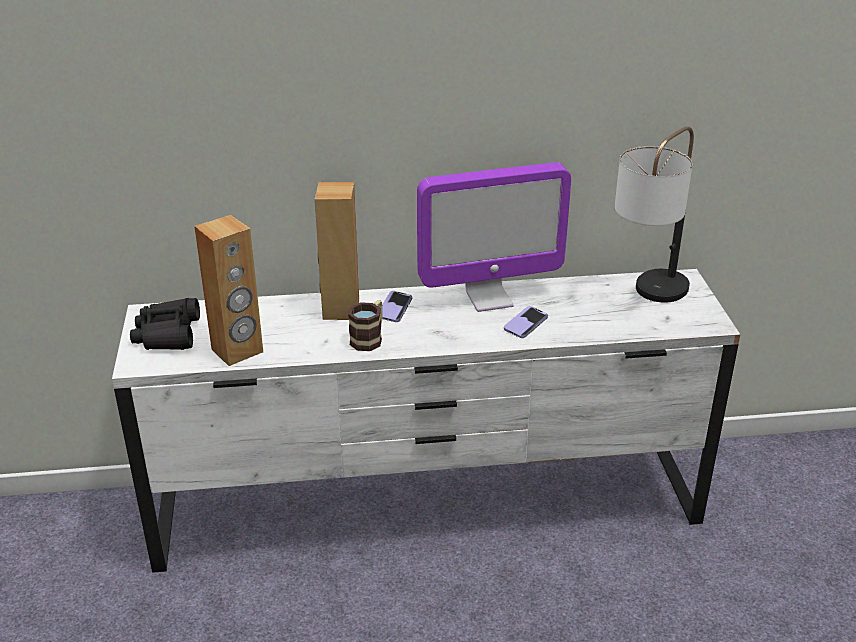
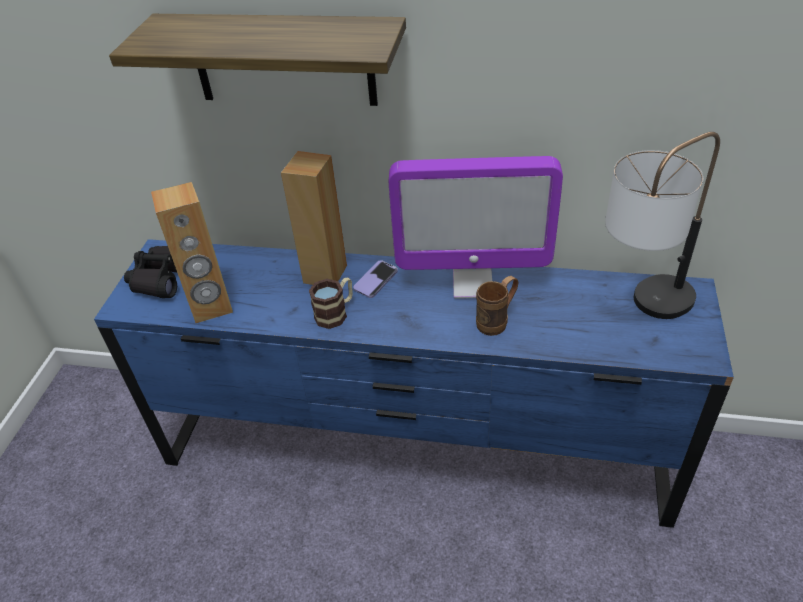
camera: 20 degrees right, 10 degrees up
white dresser [112,269,740,573] -> blue dresser [94,239,734,528]
phone [504,306,548,338] -> brown mug [476,276,519,336]
none -> shelf [109,14,406,106]

